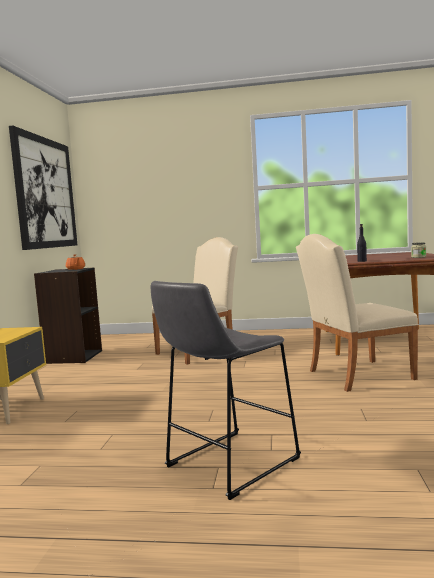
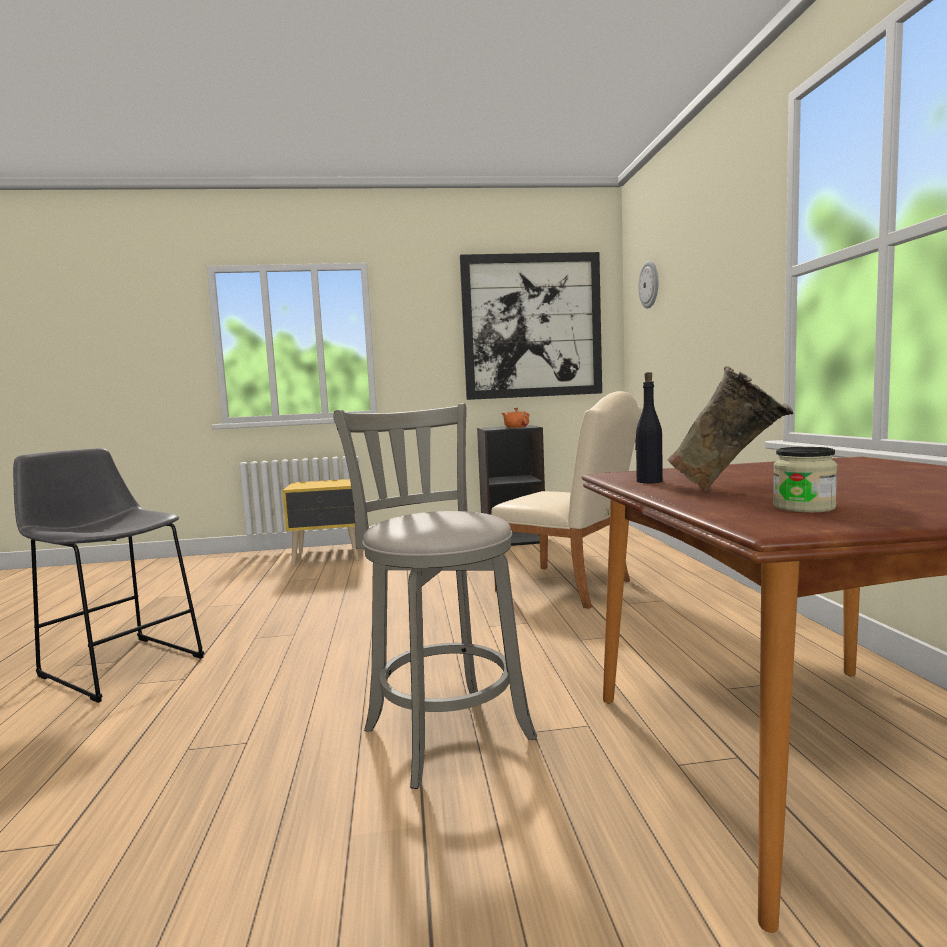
camera: 75 degrees right, 0 degrees up
beige chair [296,234,418,392] -> grey stool [333,403,537,789]
none -> wall clock [638,261,658,309]
none -> beige vase [667,366,794,491]

